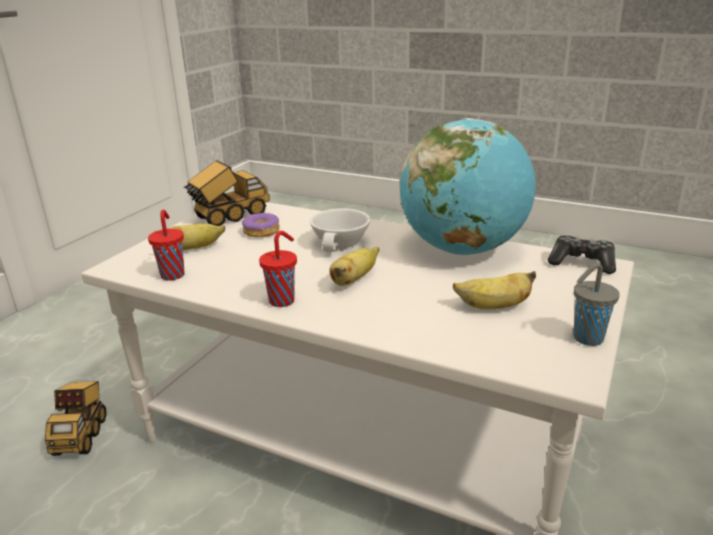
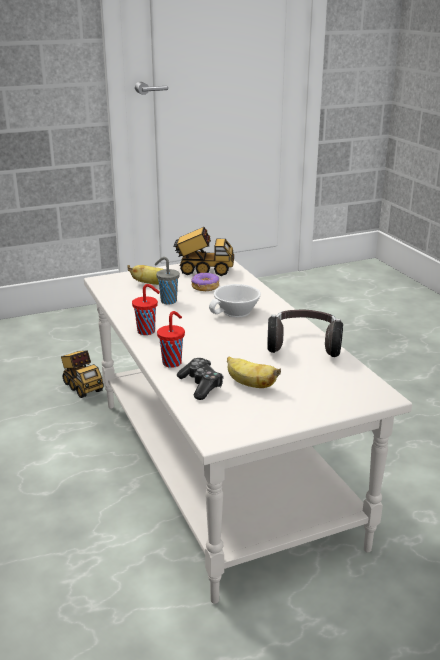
camera: 40 degrees right, 0 degrees up
toy truck [45,381,107,456] -> toy truck turned 75 degrees counterclockwise [61,350,104,398]
red cup [148,210,185,281] -> red cup moved to [157,311,185,368]
banana [329,247,379,286] -> none
globe [399,118,536,255] -> headphones [267,310,343,357]
game controller [548,235,616,274] -> game controller moved to [177,358,224,400]
grey cup [573,263,620,346] -> grey cup moved to [155,257,180,304]

